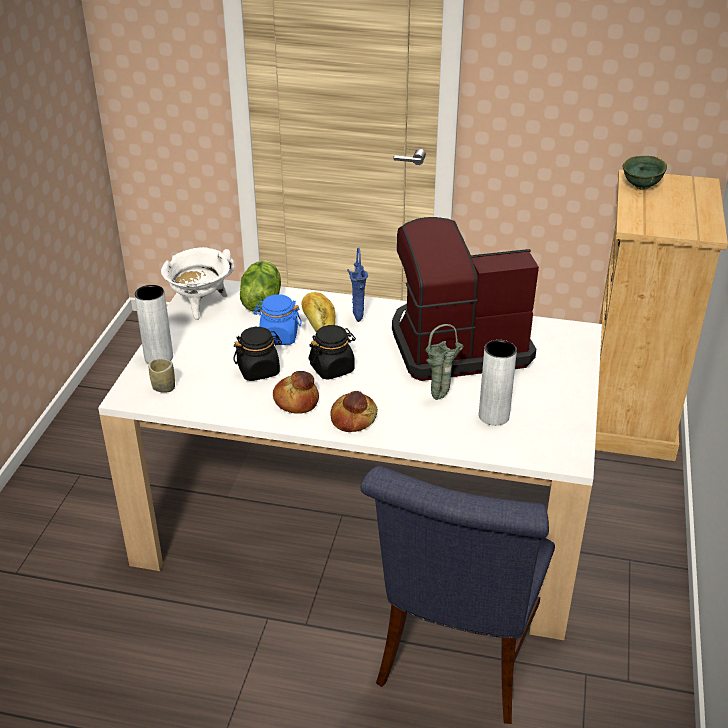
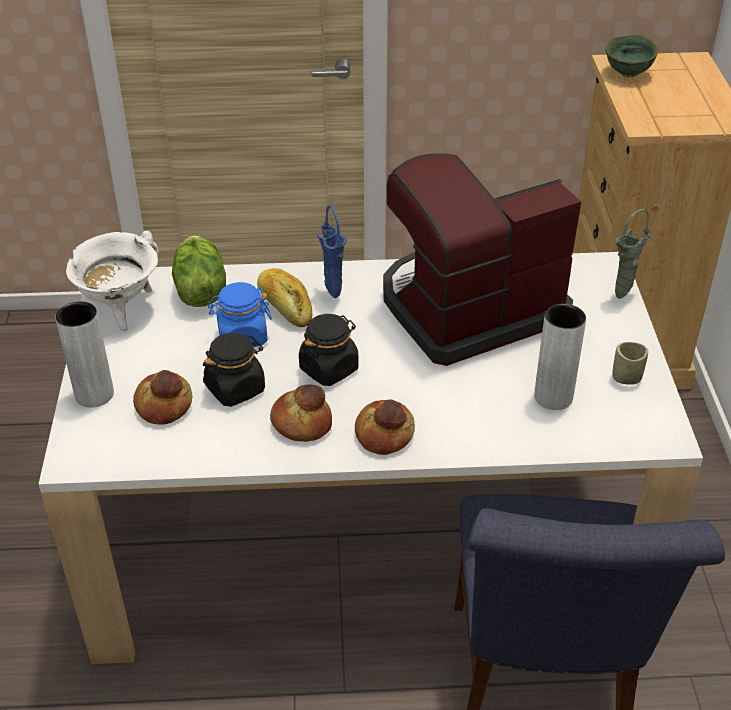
camera: 15 degrees left, 5 degrees up
cup [149,359,175,393] -> cup moved to [612,342,648,385]
green vase [425,324,464,400] -> green vase moved to [615,209,652,299]
none -> bread [133,370,192,425]

